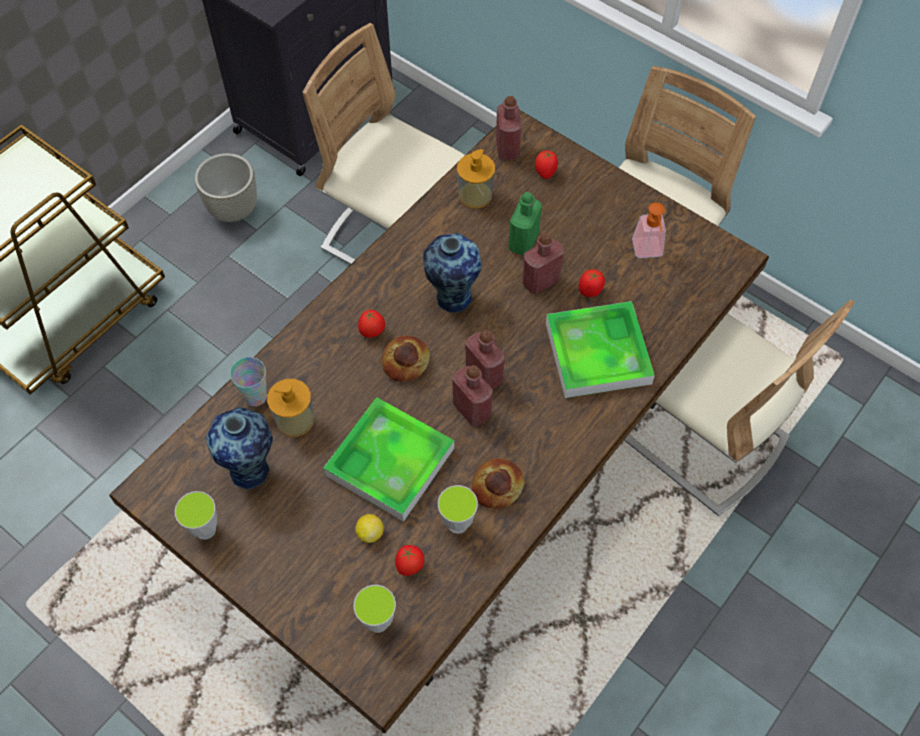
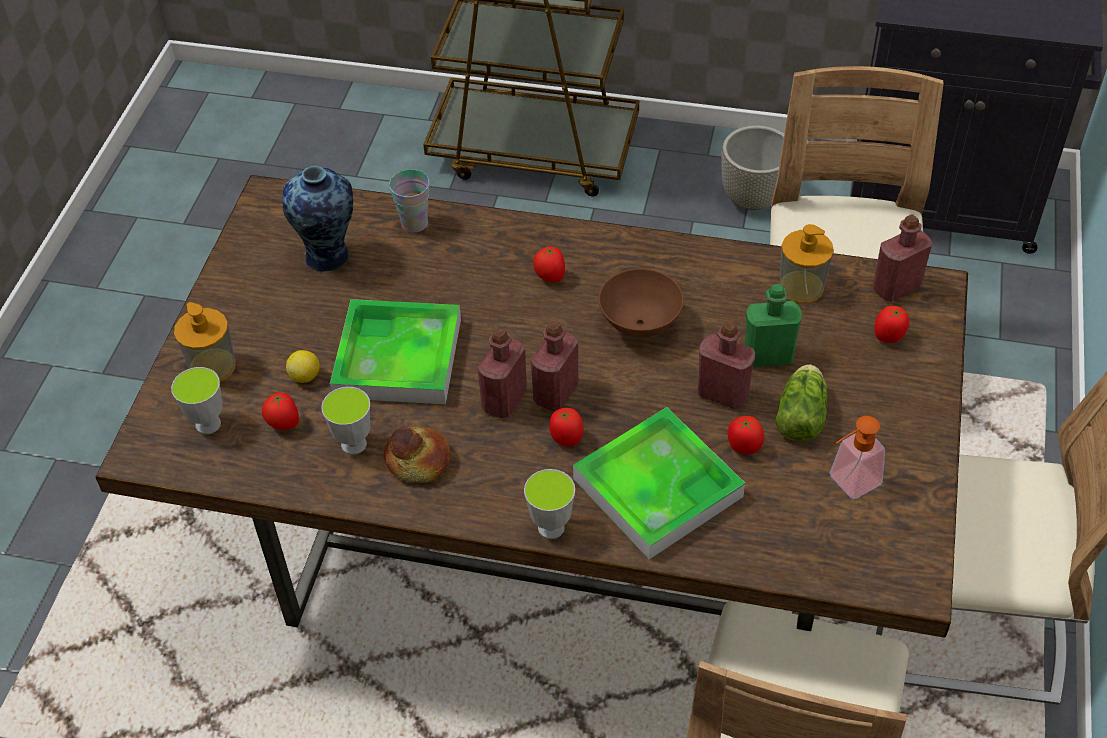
camera: 65 degrees right, 10 degrees down
cup [175,491,218,540] -> cup moved to [524,469,575,539]
soap dispenser [267,379,314,437] -> soap dispenser moved to [174,302,236,382]
bread [382,335,430,382] -> none
vase [423,233,481,313] -> brown bowl [599,268,684,338]
none -> tomato [549,408,584,447]
none -> lettuce [775,364,828,442]

